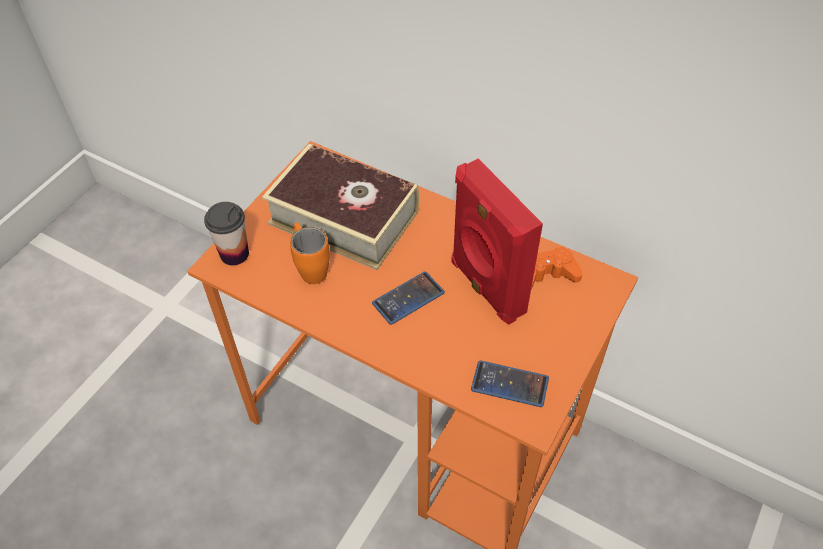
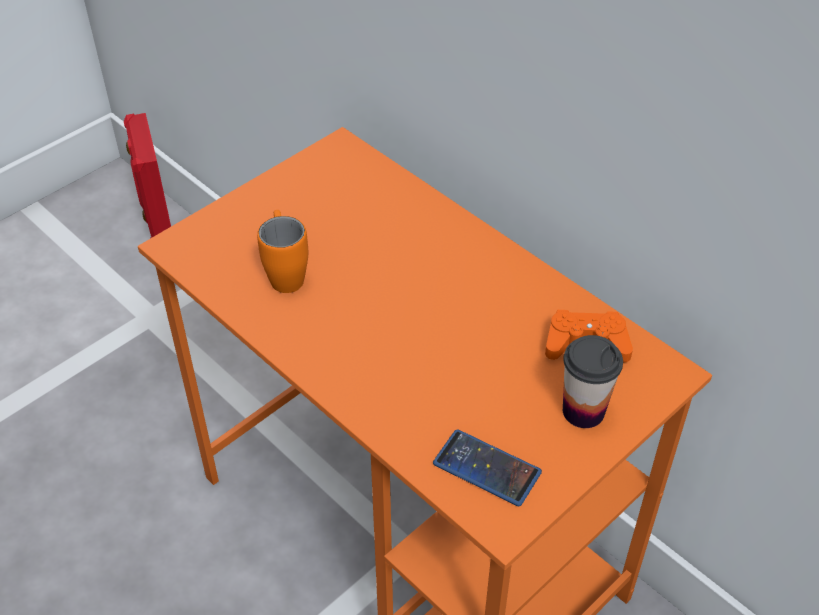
camera: 15 degrees right, 5 degrees down
cup [204,202,249,266] -> cup moved to [563,335,623,428]
book [262,144,419,270] -> none
phone [372,271,445,325] -> none
red speaker [451,159,543,324] -> red speaker moved to [124,113,171,238]

